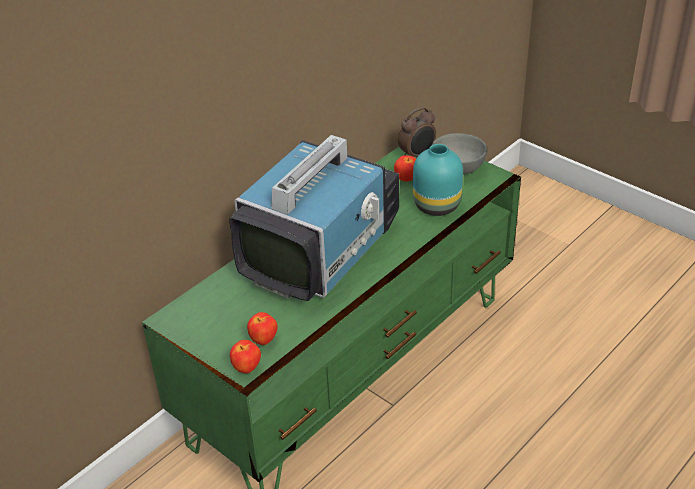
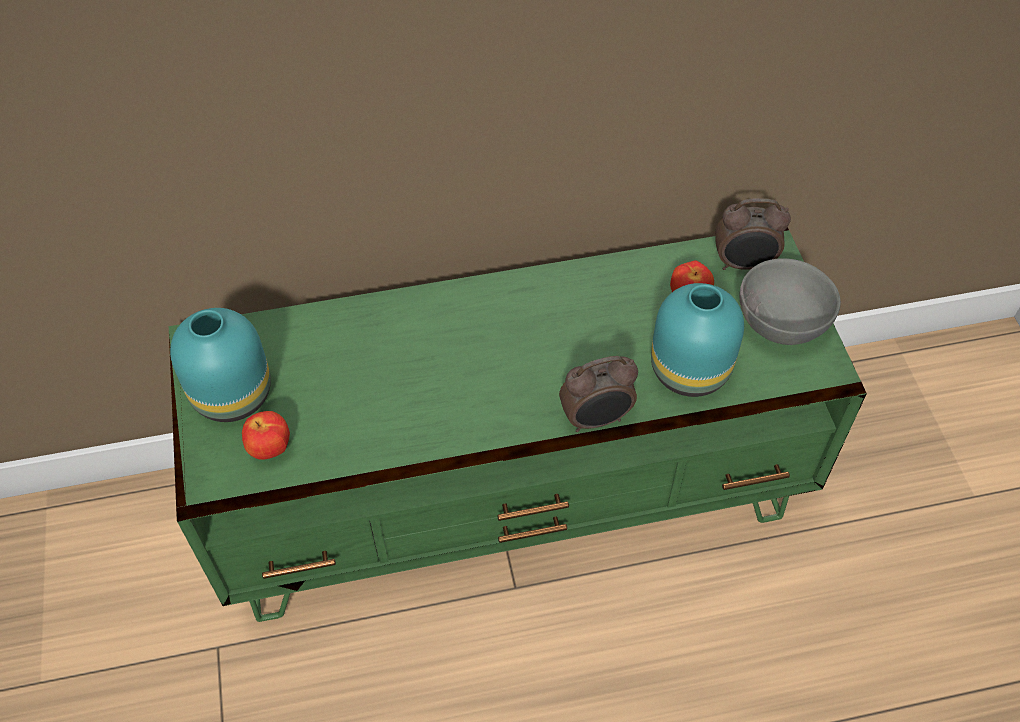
camera: 35 degrees right, 15 degrees up
television [229,135,399,301] -> none
apple [230,340,261,374] -> none
none -> turquoise vase [170,308,271,422]
none -> alarm clock [559,356,638,432]

